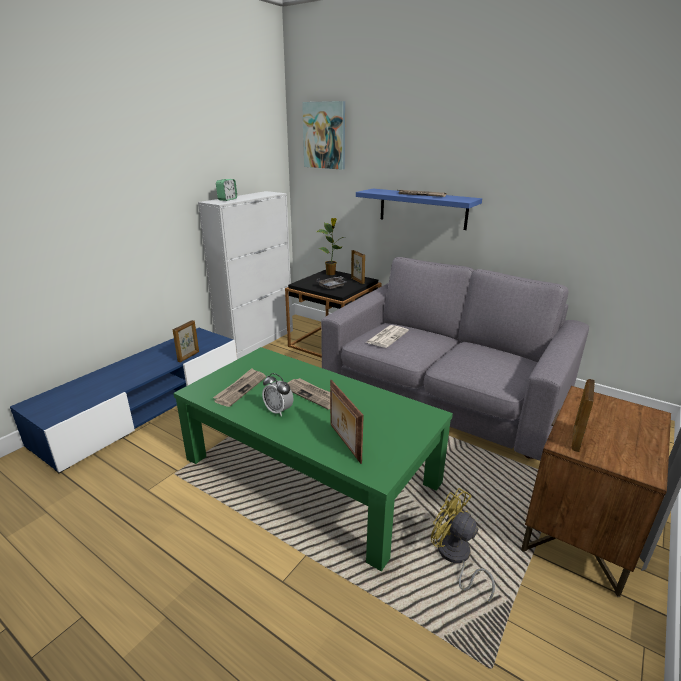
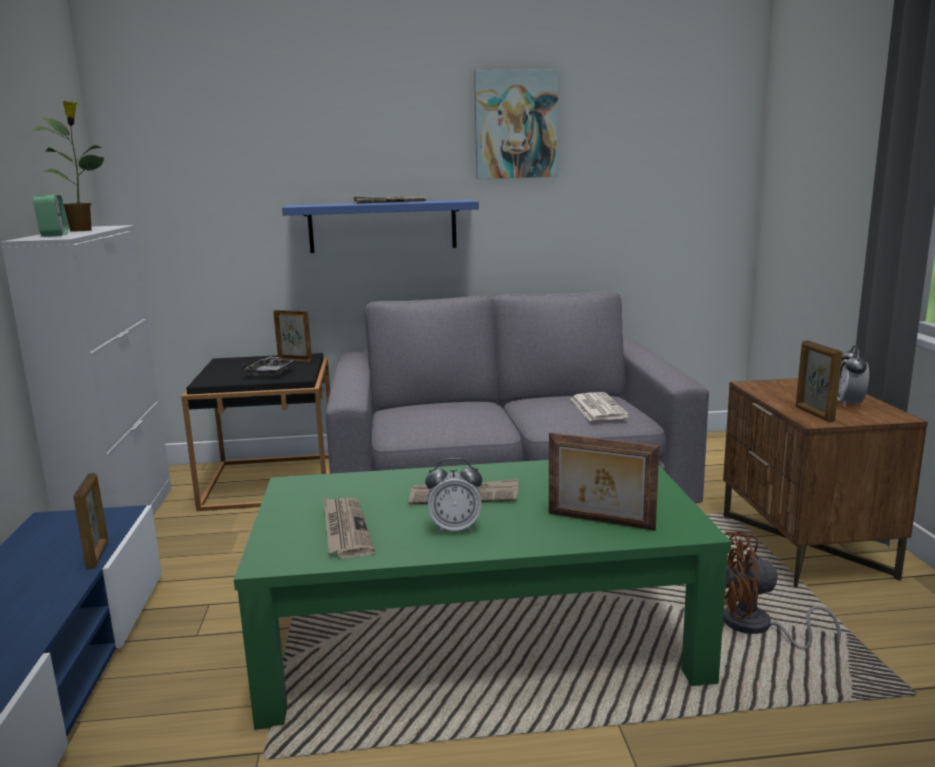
camera: 40 degrees left, 10 degrees down
picture [302,101,345,170] -> picture moved to [474,69,558,179]
potted plant [317,218,346,275] -> potted plant moved to [32,101,104,232]
newspaper [365,325,409,348] -> newspaper moved to [571,392,630,421]
yellow fan [431,488,495,604] -> brown fan [723,531,841,650]
none -> alarm clock [837,345,869,407]

